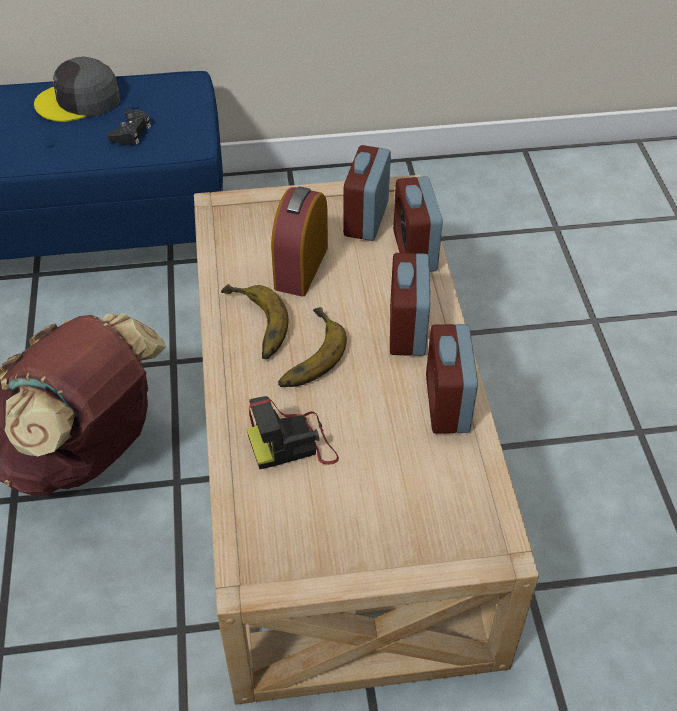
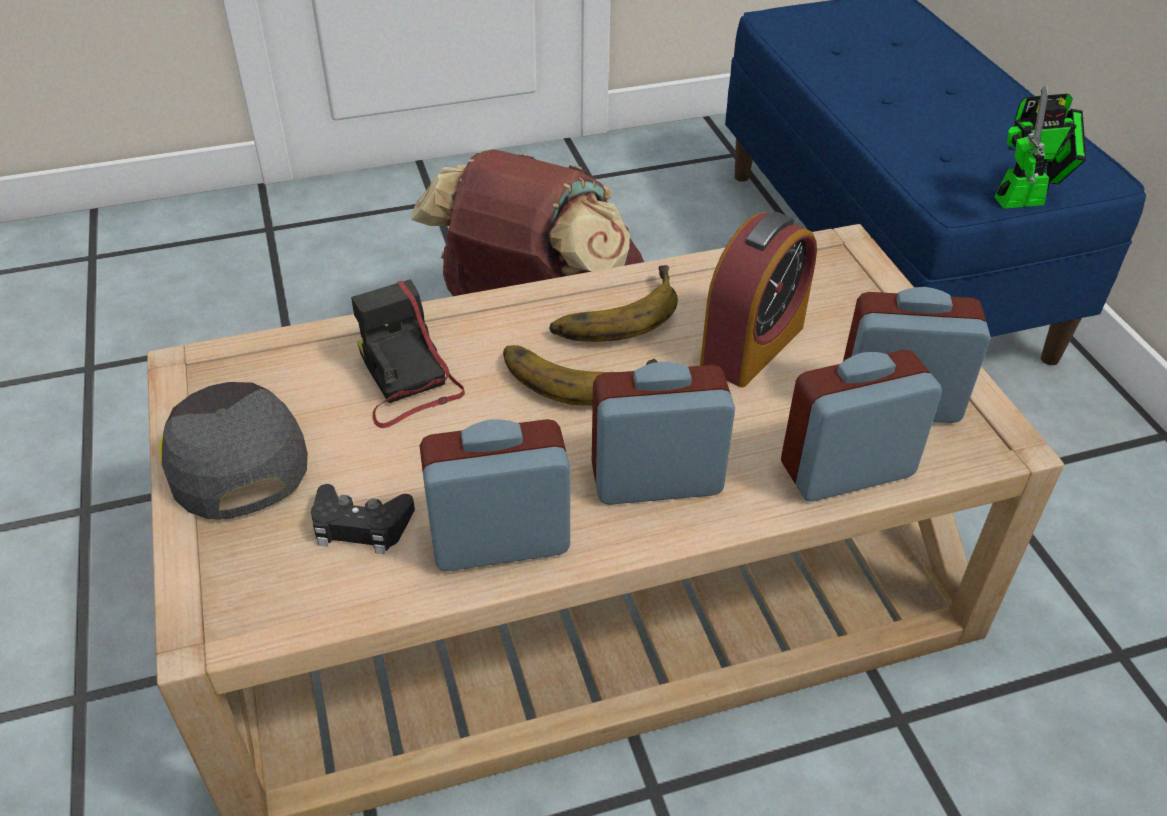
camera: 80 degrees right, 5 degrees down
grey cap [34,56,120,122] -> grey cap moved to [159,382,308,520]
black game controller [107,109,151,145] -> black game controller moved to [311,484,415,554]
alarm clock [271,186,328,297] -> alarm clock turned 120 degrees clockwise [700,212,817,387]
none -> toy robot [995,85,1087,209]

